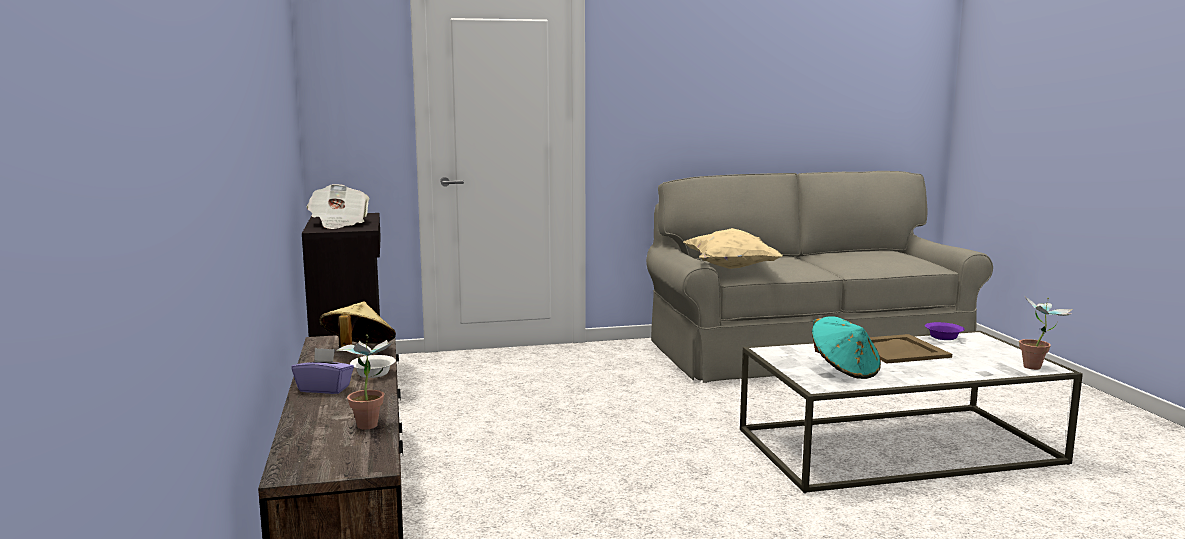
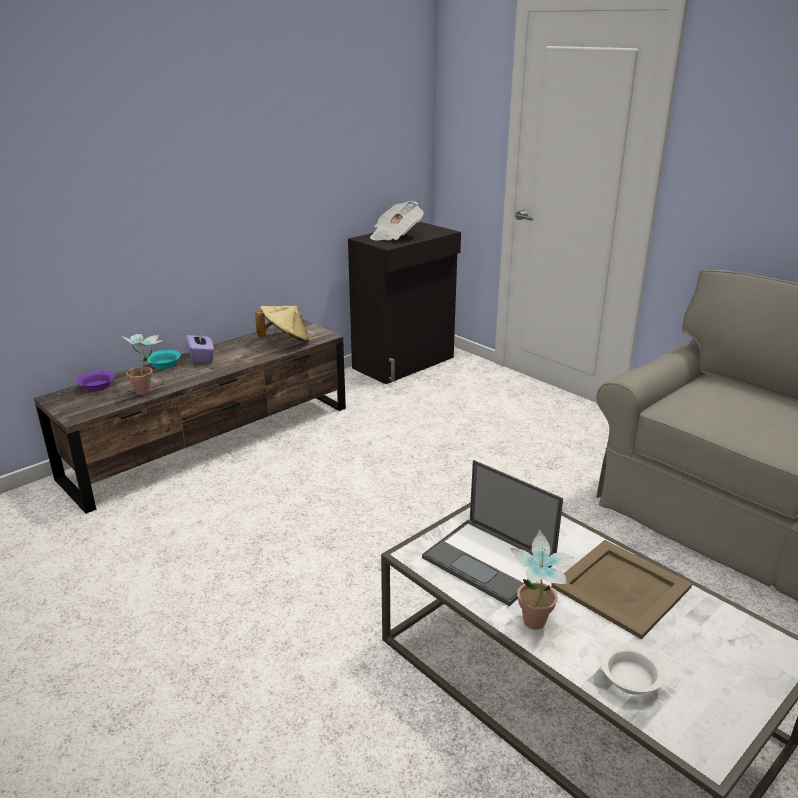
camera: 60 degrees right, 15 degrees up
white bowl [350,355,396,378] -> white bowl moved to [601,643,666,695]
beige pillow [684,228,783,269] -> none
turquoise hat [812,316,881,379] -> laptop [422,460,563,606]
purple bowl [925,322,965,340] -> purple bowl moved to [76,370,115,392]
potted plant [1019,297,1072,370] -> potted plant moved to [510,530,574,630]
none -> turquoise bowl [146,350,181,369]

